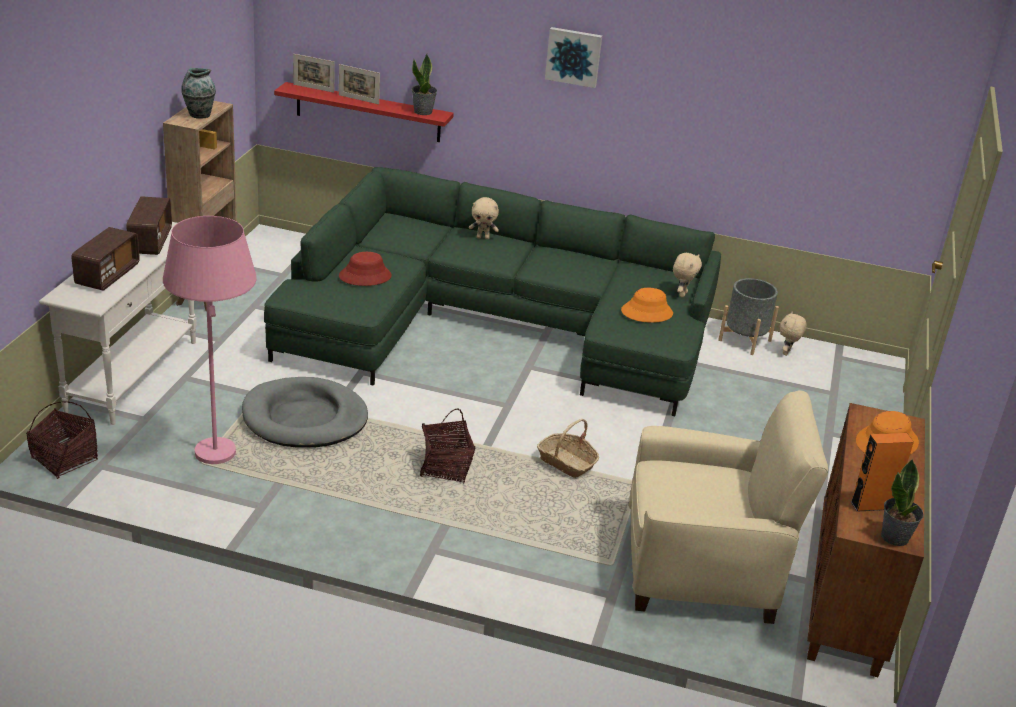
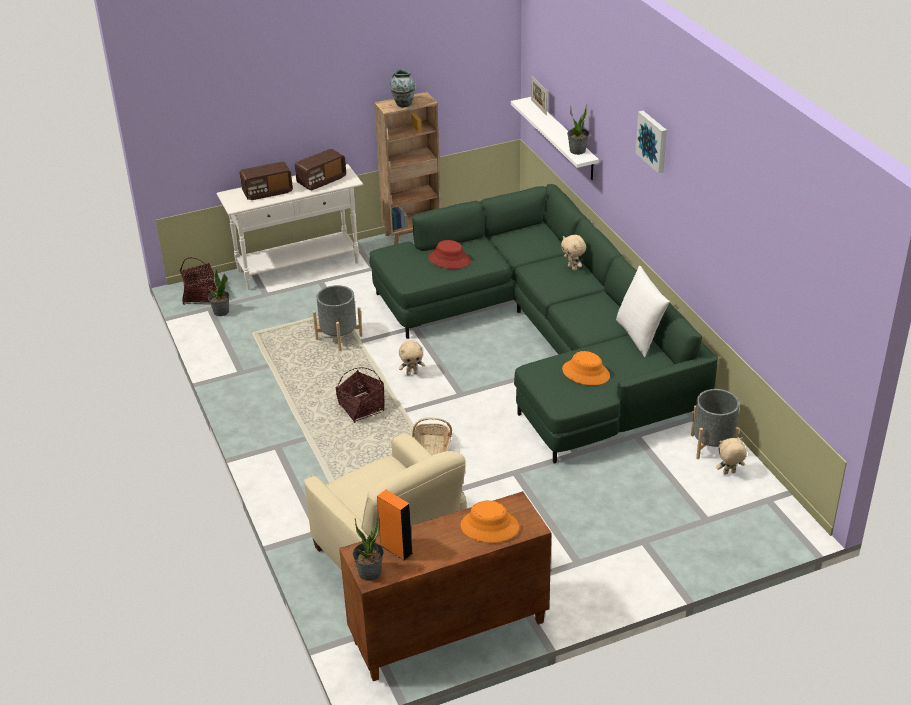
camera: 55 degrees right, 5 degrees up
pink floor lamp [163,216,257,464] -> none
grey dog bed [242,377,368,448] -> grey planter [313,285,363,351]
red shelf [274,82,454,142] -> white shelf [511,97,599,180]
picture frame [339,64,380,104] -> none
beige plush toy [673,253,702,297] -> beige plush toy moved to [399,340,425,376]
none -> potted plant [208,269,229,316]
none -> white pillow [616,266,670,357]

